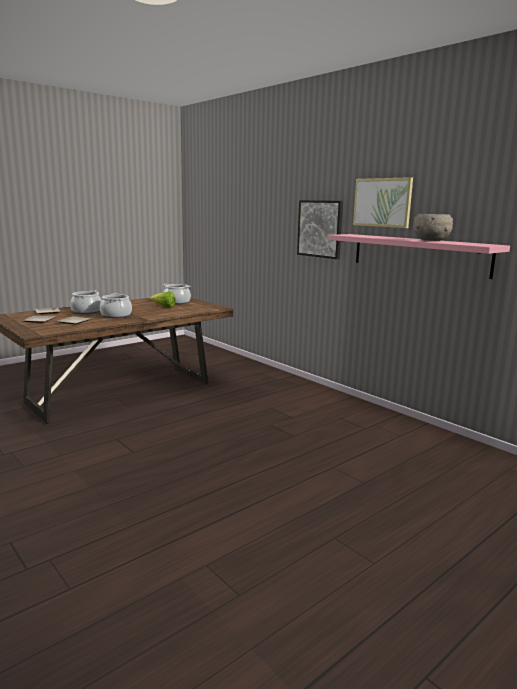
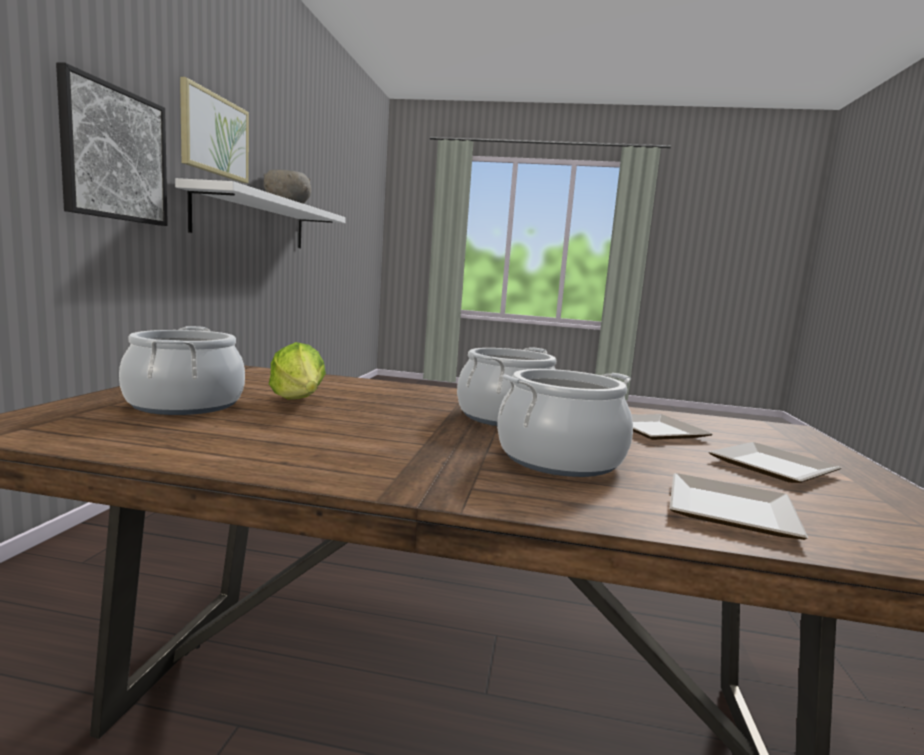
camera: 130 degrees left, 5 degrees down
pink shelf [327,234,510,279] -> white shelf [175,178,346,248]

